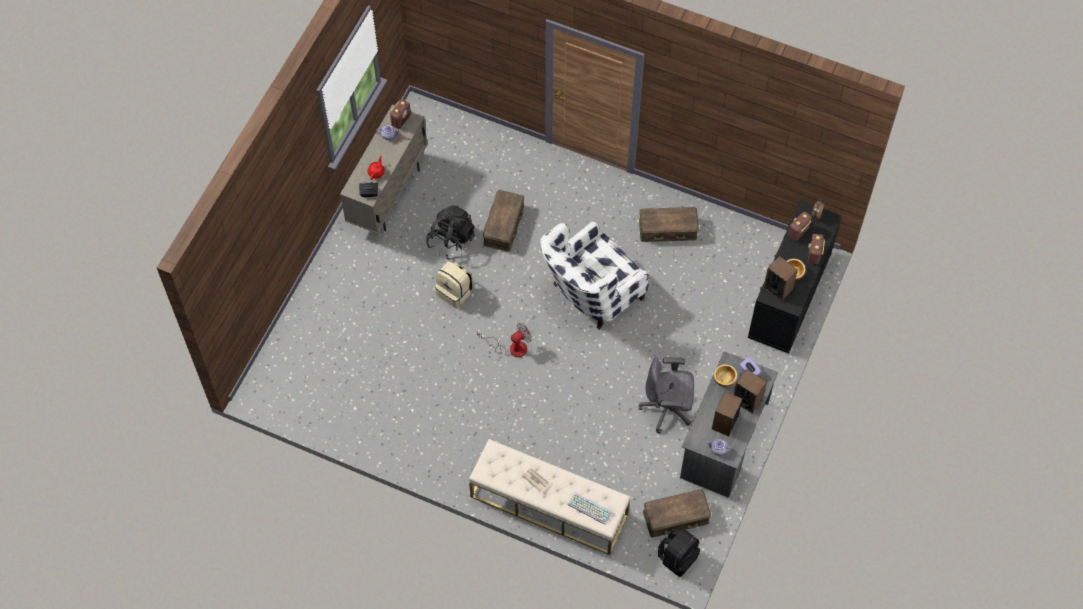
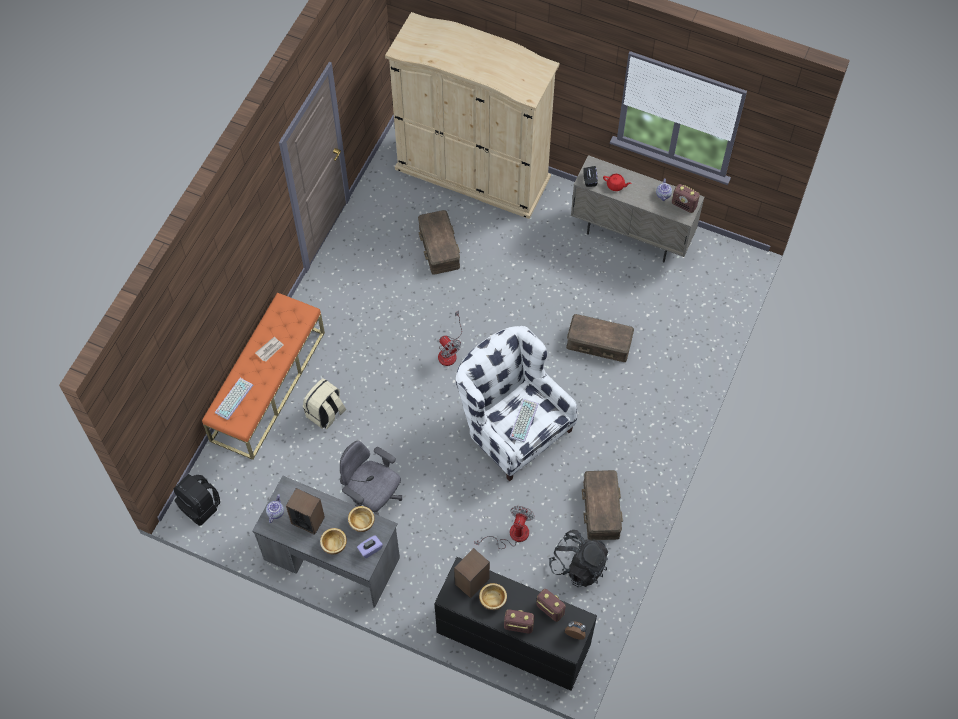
camera: 90 degrees right, 0 degrees up
black backpack [426,205,475,260] -> black backpack moved to [549,530,608,587]
beige backpack [435,261,473,309] -> beige backpack moved to [303,378,346,429]
beige bench [469,439,630,555] -> orange bench [202,293,325,460]
grey office chair [639,357,694,434] -> grey office chair turned 60 degrees counterclockwise [340,441,402,515]
brown storage box [643,489,711,537] -> brown storage box moved to [418,210,460,275]
speaker [733,369,767,413] -> bowl [320,528,347,554]
none -> beige wardrobe [385,12,559,219]
none -> fan [474,506,535,549]
none -> keyboard [509,399,539,443]

